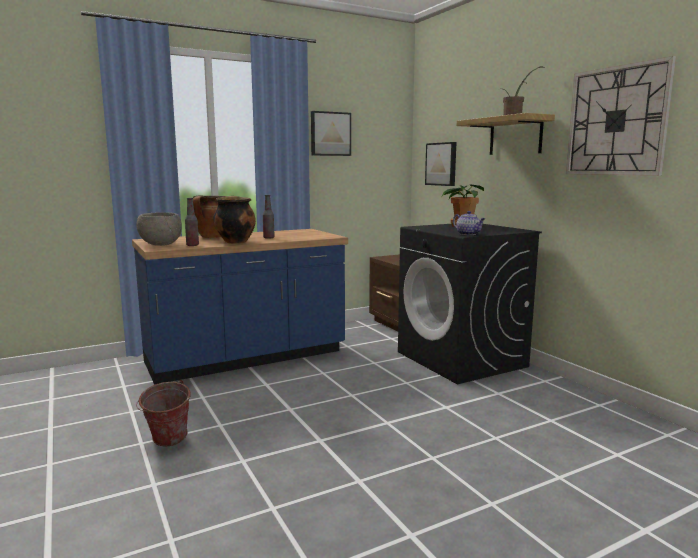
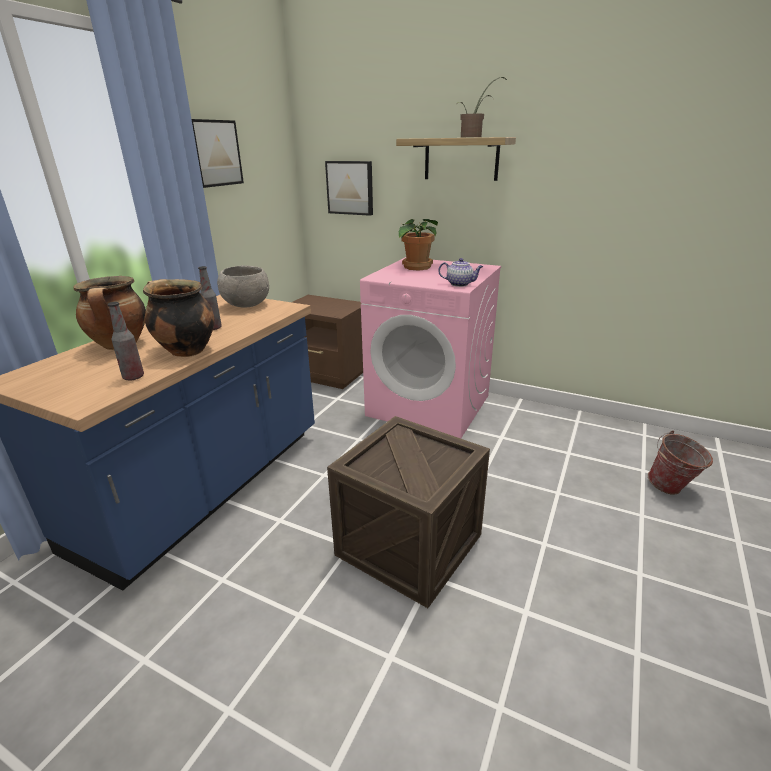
camera: 35 degrees left, 15 degrees up
bucket [136,380,191,446] -> bucket moved to [648,431,713,495]
grey bowl [137,212,182,246] -> grey bowl moved to [217,265,269,308]
black washing machine [398,224,542,384] -> pink washing machine [360,257,501,439]
wall clock [566,56,676,176] -> none
none -> crate [327,416,490,608]

